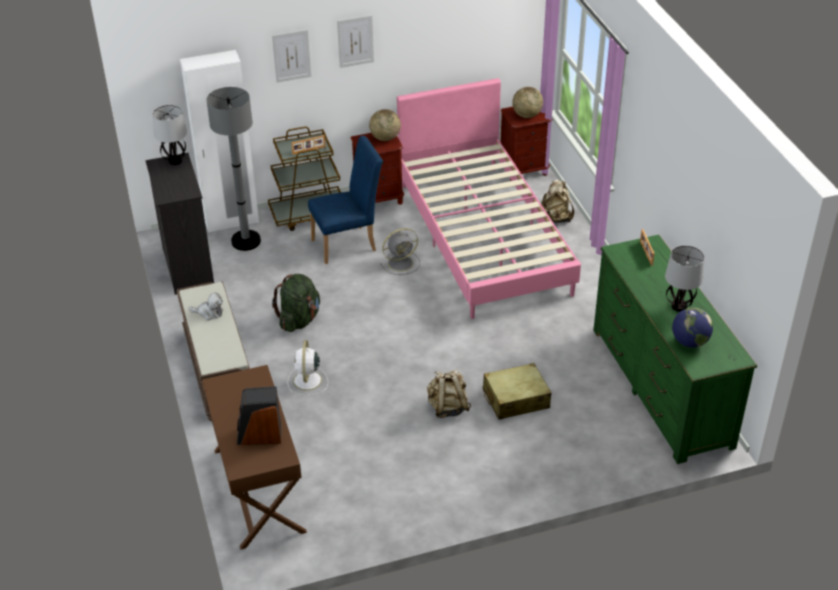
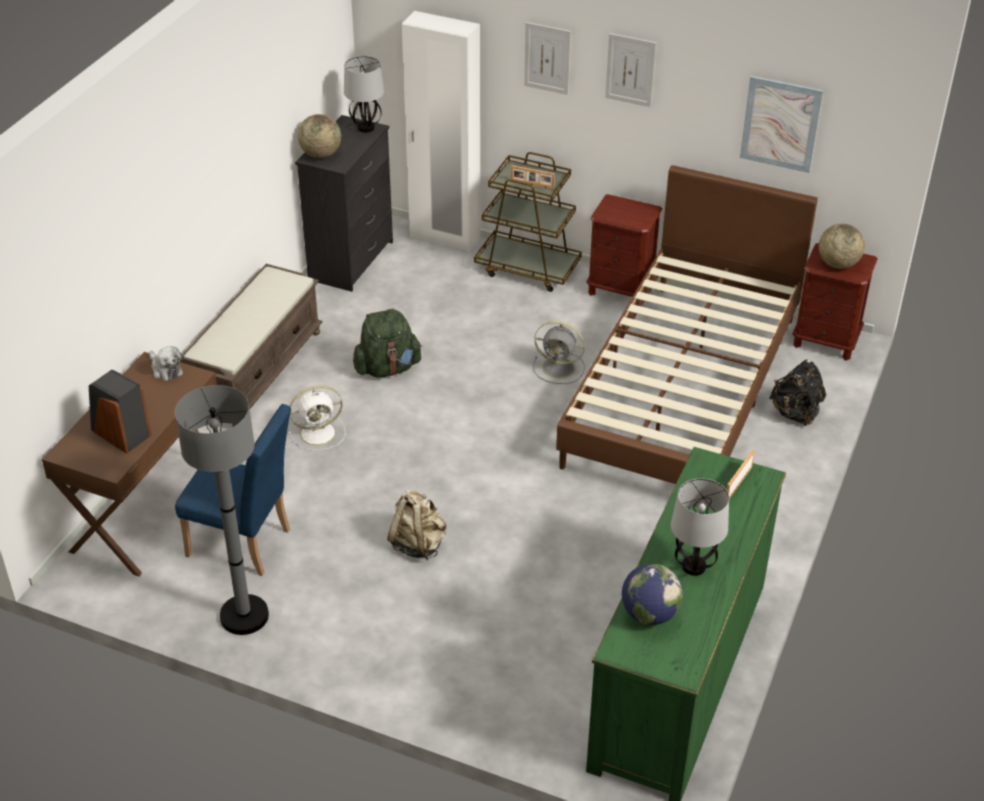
camera: 40 degrees right, 0 degrees up
plush toy [189,292,223,321] -> plush toy moved to [149,346,183,381]
grey floor lamp [206,87,261,251] -> grey floor lamp moved to [175,385,269,635]
white fan [288,340,328,396] -> white fan turned 150 degrees counterclockwise [288,385,346,451]
blue chair [308,136,383,264] -> blue chair moved to [175,404,291,576]
globe [369,109,401,141] -> globe moved to [298,114,341,158]
pink bed [397,78,581,319] -> brown bed [556,165,818,484]
beige suitcase [483,363,552,420] -> none
beige backpack [541,179,574,223] -> black backpack [769,360,826,426]
none -> picture [740,76,823,173]

